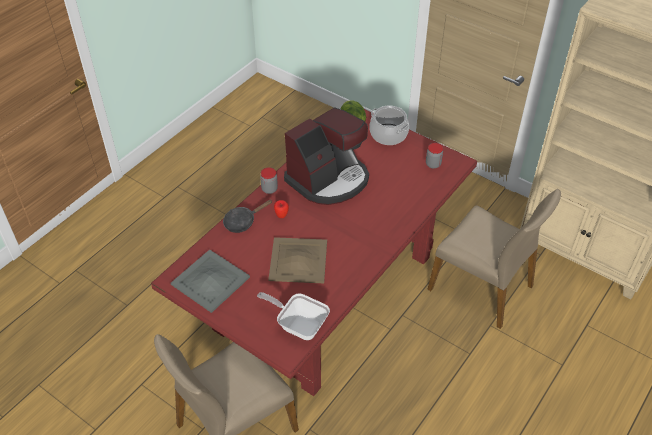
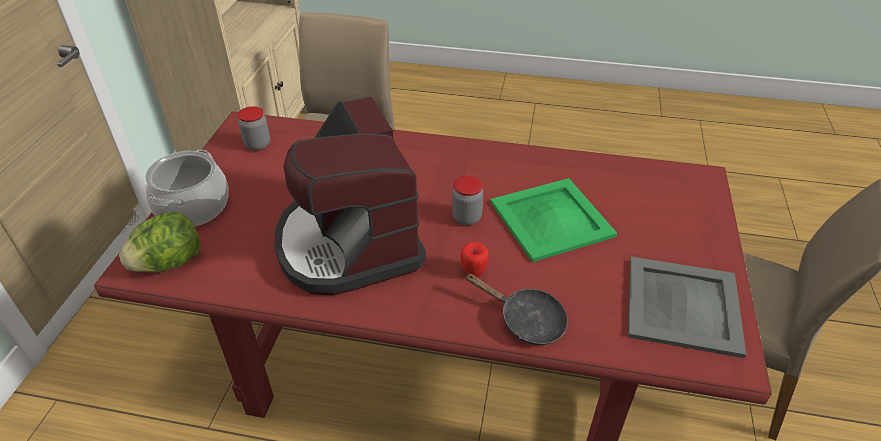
camera: 115 degrees left, 5 degrees down
frying pan [257,292,330,340] -> none
jar [260,167,278,194] -> jar moved to [452,176,483,225]
beige tray [268,237,327,283] -> green tray [490,178,617,262]
coffee machine [284,107,369,205] -> coffee machine turned 135 degrees counterclockwise [274,97,426,295]

